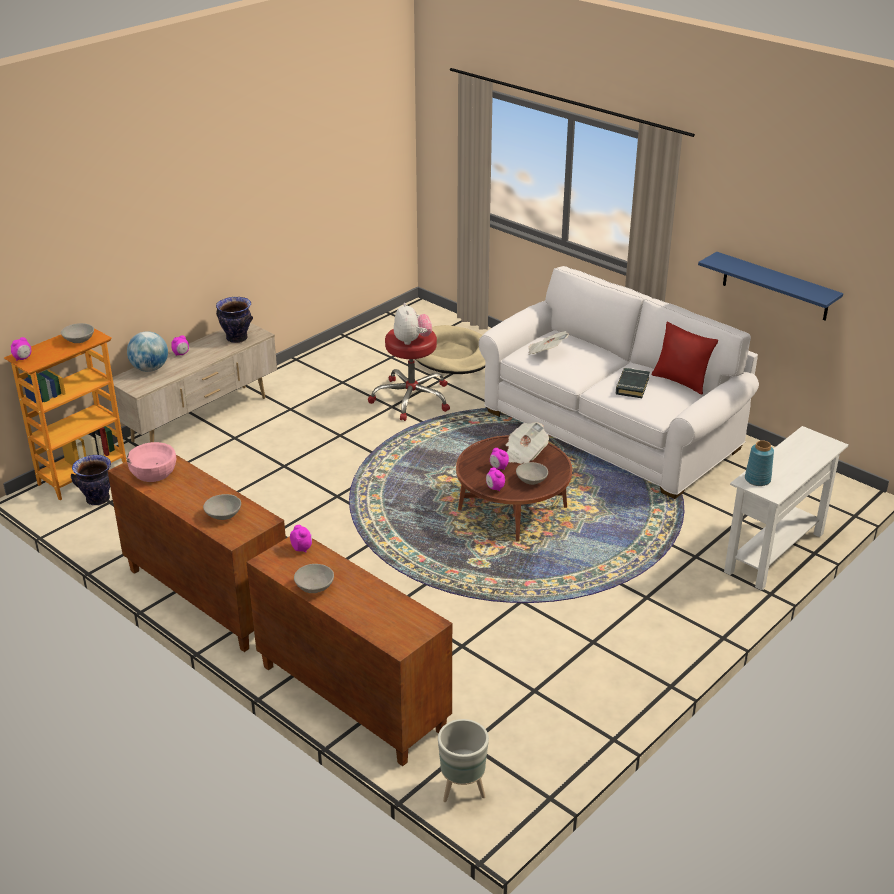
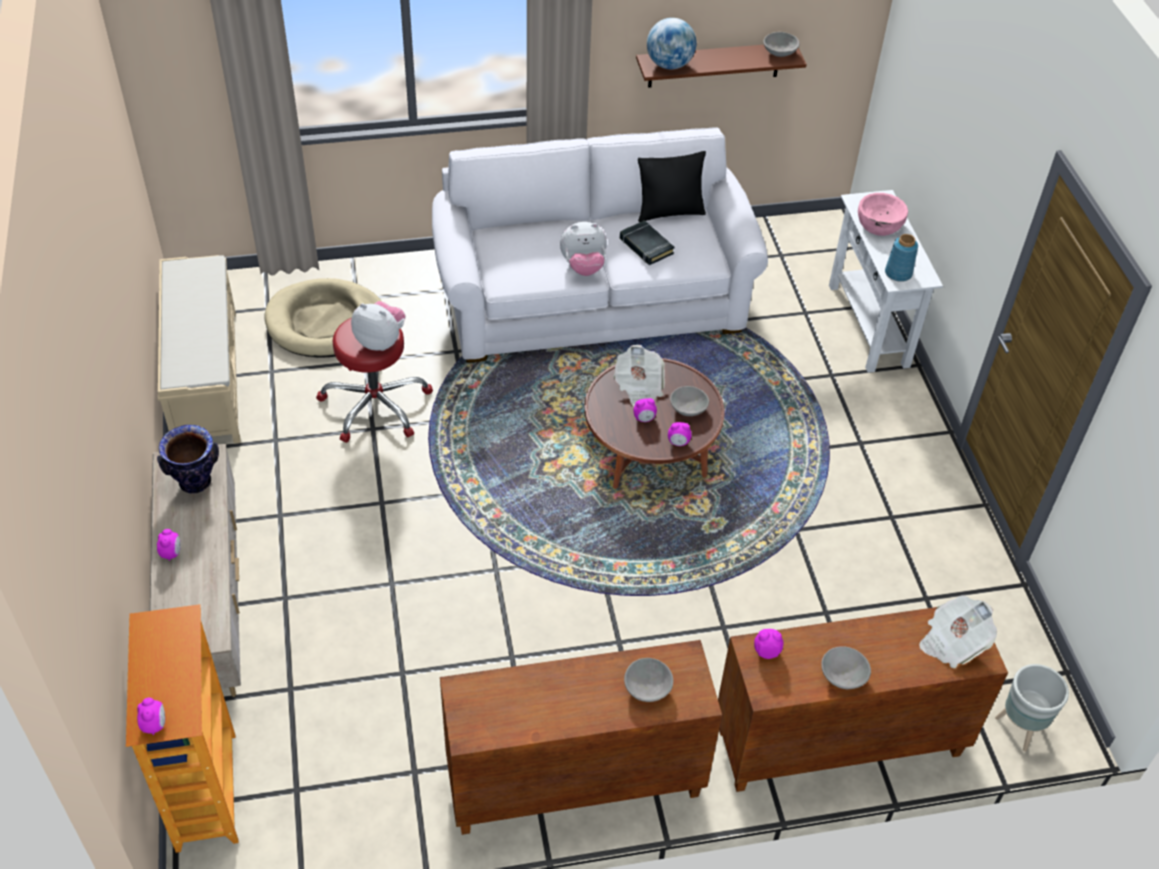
camera: 55 degrees left, 15 degrees up
grey bowl [61,323,94,343] -> grey bowl moved to [763,32,800,57]
vase [71,455,111,505] -> none
globe [127,331,168,372] -> globe moved to [647,18,696,69]
pink bowl [127,442,176,482] -> pink bowl moved to [858,193,908,236]
newspaper [528,331,569,355] -> newspaper moved to [919,595,997,669]
red pillow [652,322,718,395] -> black pillow [638,151,706,222]
blue shelf [698,252,843,321] -> brown shelf [636,45,807,88]
none -> beige bench [158,255,241,444]
none -> plush toy [560,222,607,276]

